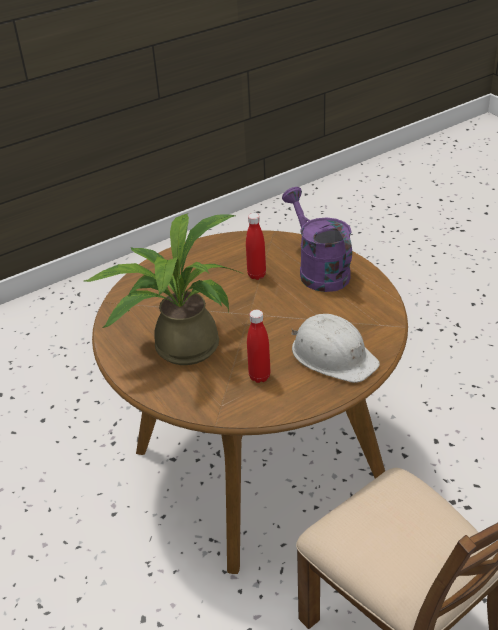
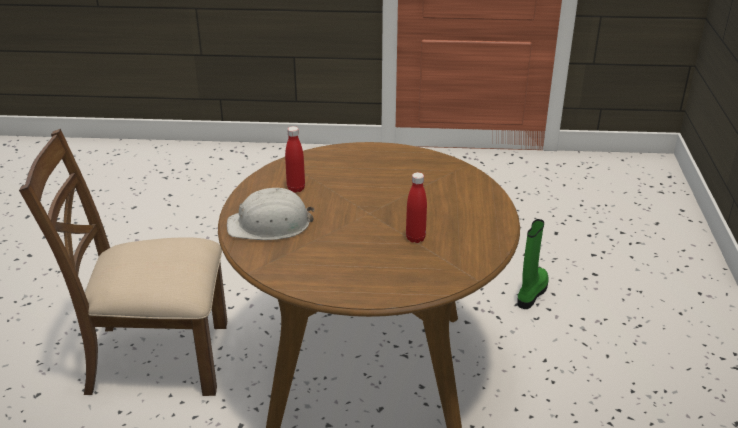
camera: 125 degrees right, 5 degrees down
potted plant [84,214,244,365] -> none
purple watering can [282,187,352,292] -> none
none -> green boot [517,219,548,309]

